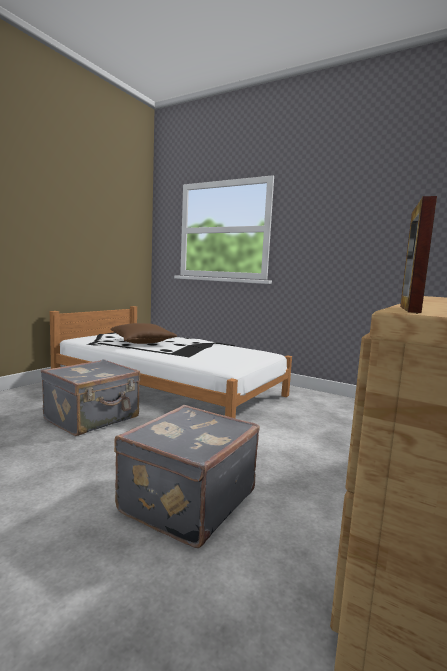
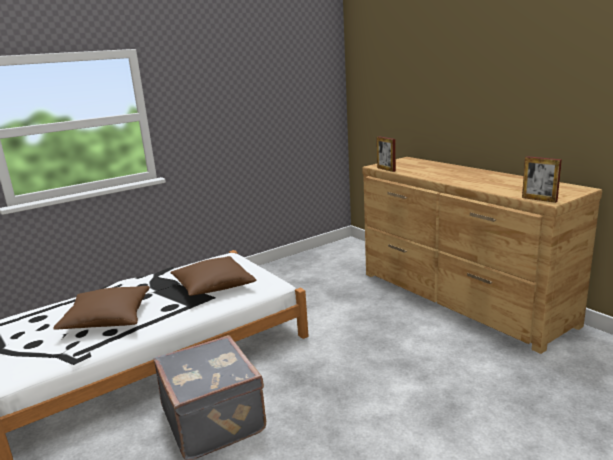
camera: 65 degrees left, 10 degrees up
grey suitcase [114,405,260,548] -> none
none -> brown pillow [170,256,256,296]
none -> picture frame [377,136,396,172]

